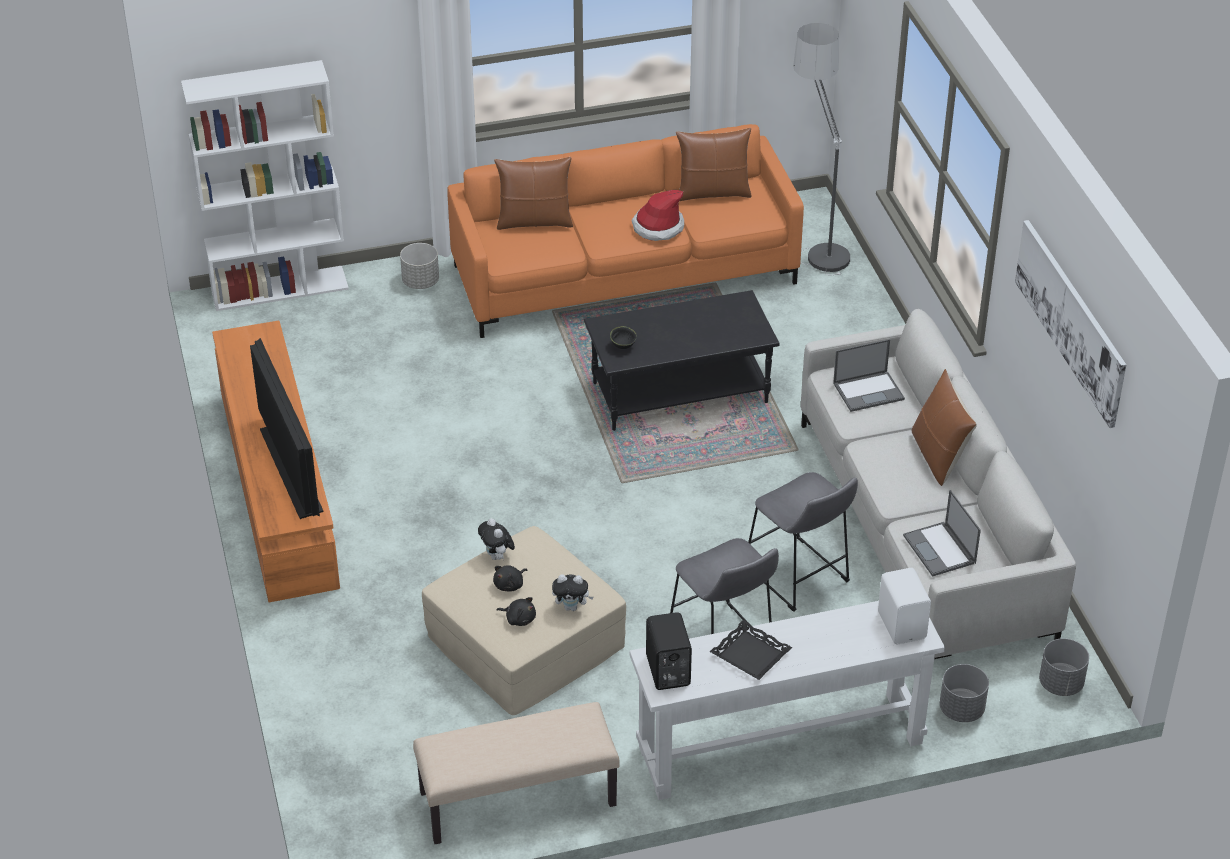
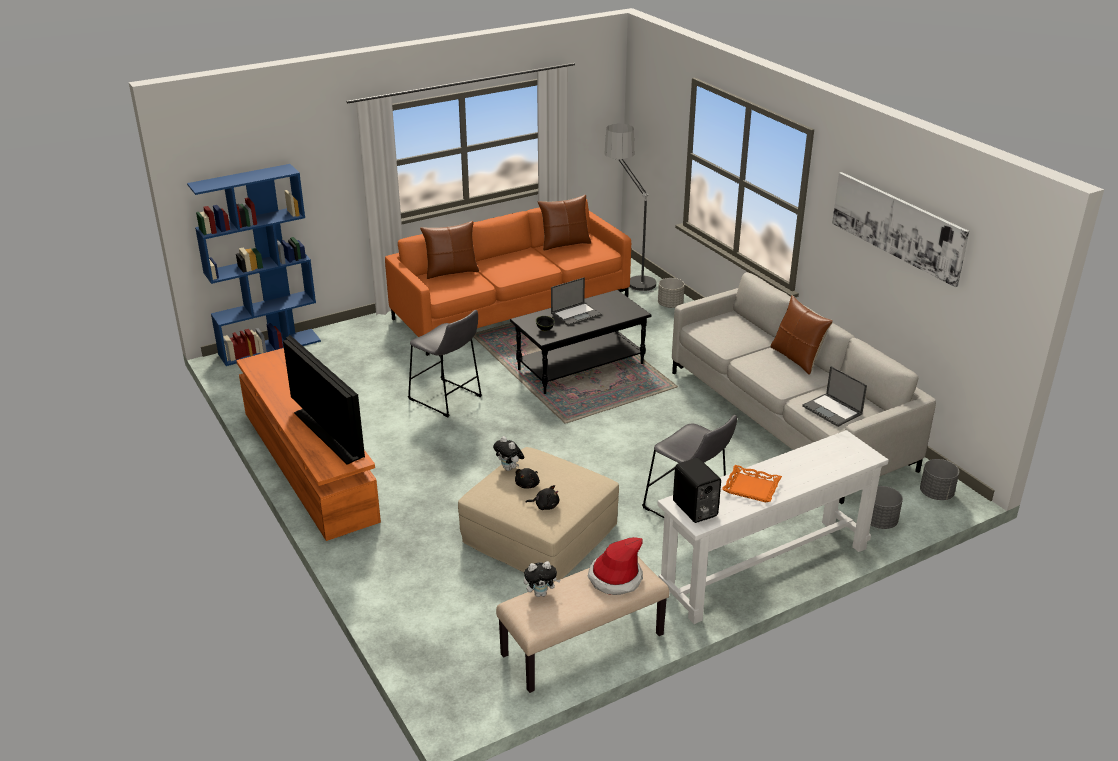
camera: 15 degrees left, 10 degrees down
white bookcase [181,60,349,311] -> blue bookcase [187,164,321,366]
grey planter [400,243,439,289] -> grey planter moved to [658,278,685,308]
plush toy [552,574,593,611] -> plush toy moved to [524,561,560,597]
hat [631,190,684,241] -> hat moved to [588,537,643,595]
black tray [710,620,792,680] -> orange tray [722,465,782,502]
grey stool [748,472,858,612] -> grey stool moved to [408,310,482,418]
laptop [833,339,905,412] -> laptop moved to [551,277,602,326]
white speaker [878,568,931,644] -> none

